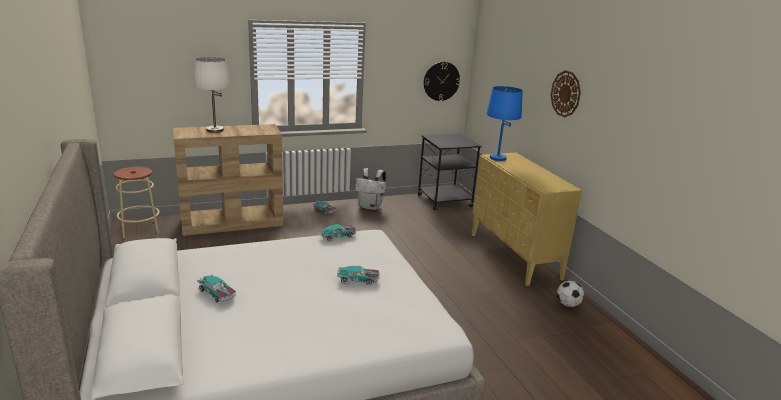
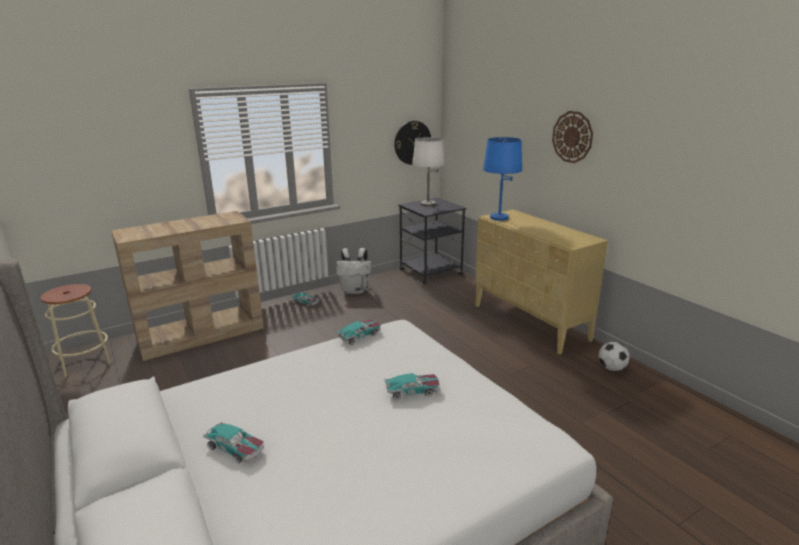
camera: 10 degrees left, 0 degrees up
white table lamp [194,57,230,133] -> white table lamp moved to [413,137,445,207]

